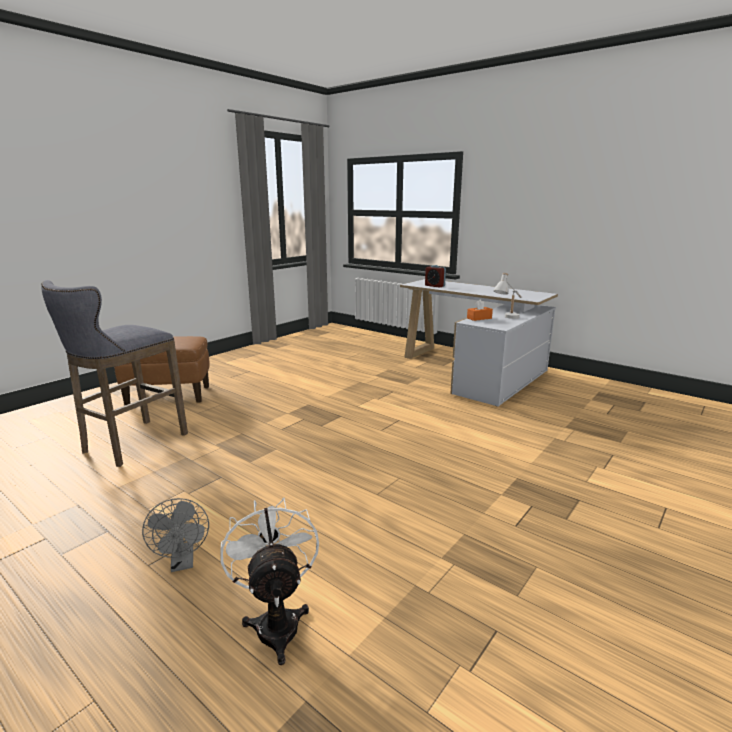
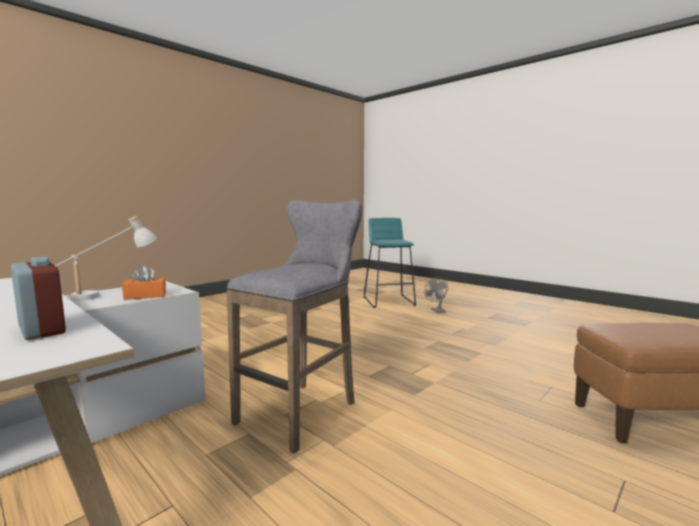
camera: 175 degrees left, 10 degrees down
grey stool [41,280,188,467] -> grey stool moved to [226,200,362,454]
white fan [220,498,319,665] -> turquoise stool [364,218,416,308]

